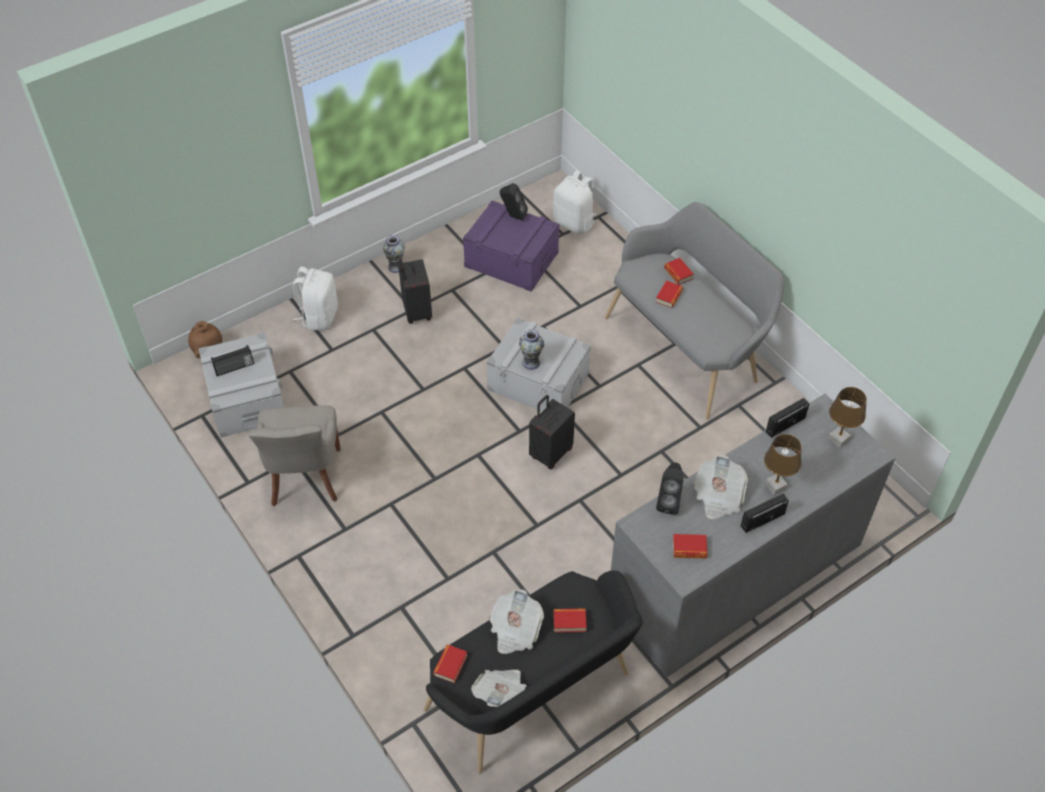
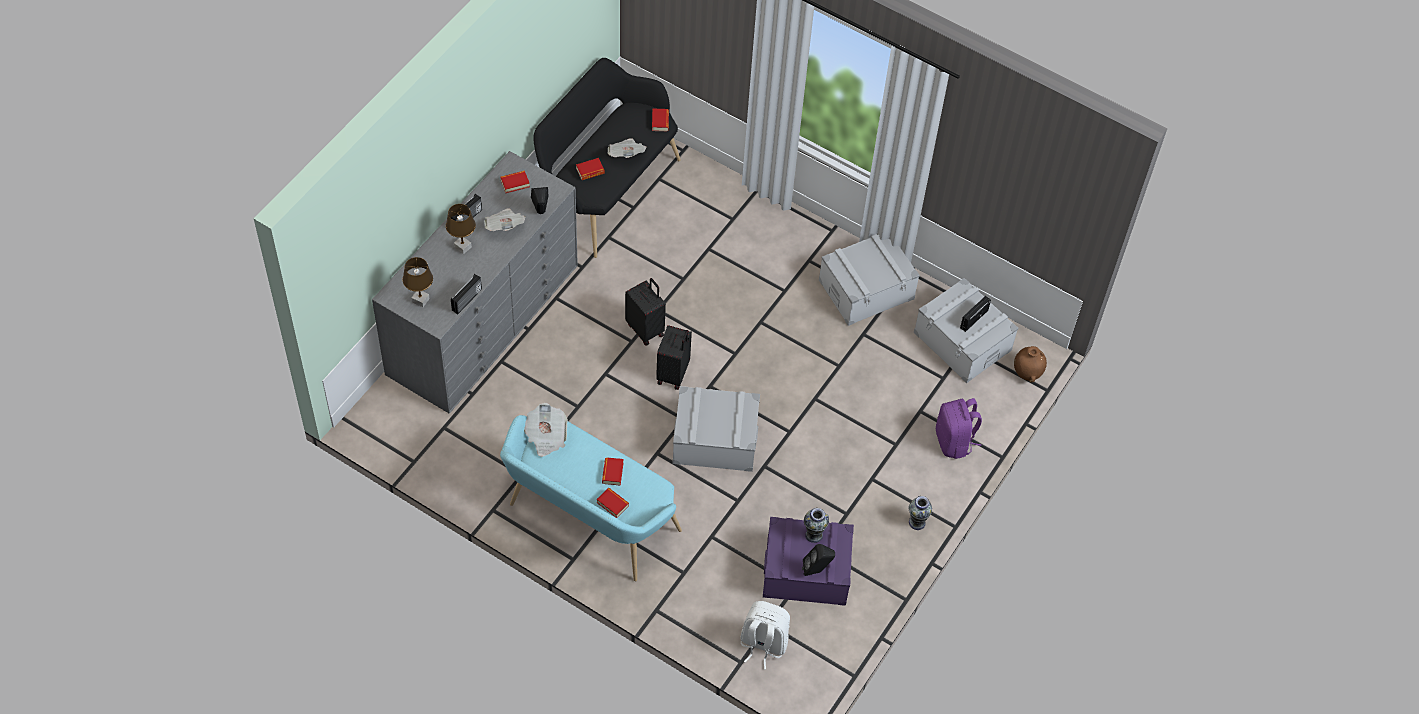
camera: 155 degrees right, 5 degrees up
grey chair [249,405,341,506] -> grey storage box [819,234,920,326]
white backpack [293,267,338,331] -> purple backpack [936,398,982,459]
black suitcase [398,258,432,324] -> black suitcase moved to [625,278,666,346]
newspaper [471,670,527,707] -> newspaper moved to [524,403,568,457]
vase [519,329,544,370] -> vase moved to [804,508,829,543]
grey bench [605,202,784,420] -> turquoise bench [500,415,682,581]

